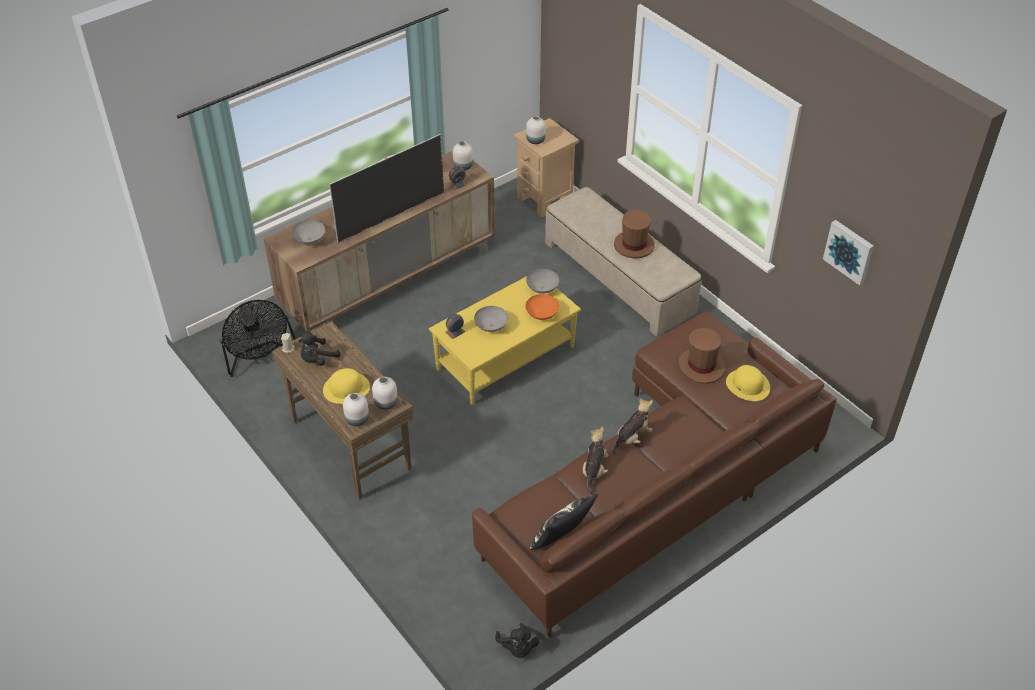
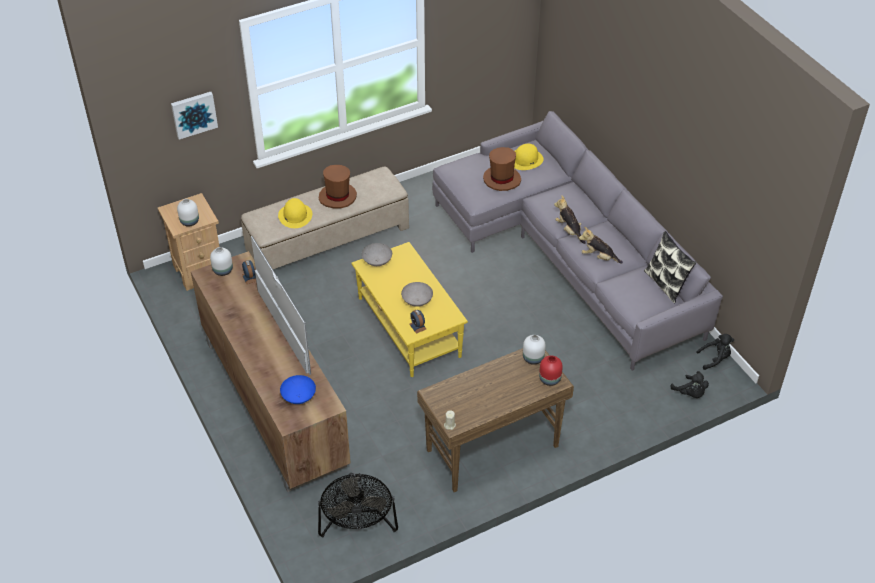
camera: 80 degrees left, 0 degrees up
black fan [220,300,296,377] -> black fan turned 105 degrees clockwise [318,473,398,538]
grey bowl [292,220,325,245] -> blue bowl [280,375,316,404]
black plush toy [298,331,341,366] -> black plush toy moved to [670,371,709,398]
yellow hat [323,368,370,404] -> yellow hat moved to [278,198,312,228]
white vase [343,393,369,426] -> red vase [539,356,563,386]
brown sofa [472,311,837,638] -> grey sofa [432,111,723,371]
orange bowl [525,294,559,320] -> none
picture [823,220,874,285] -> picture moved to [171,92,218,139]

